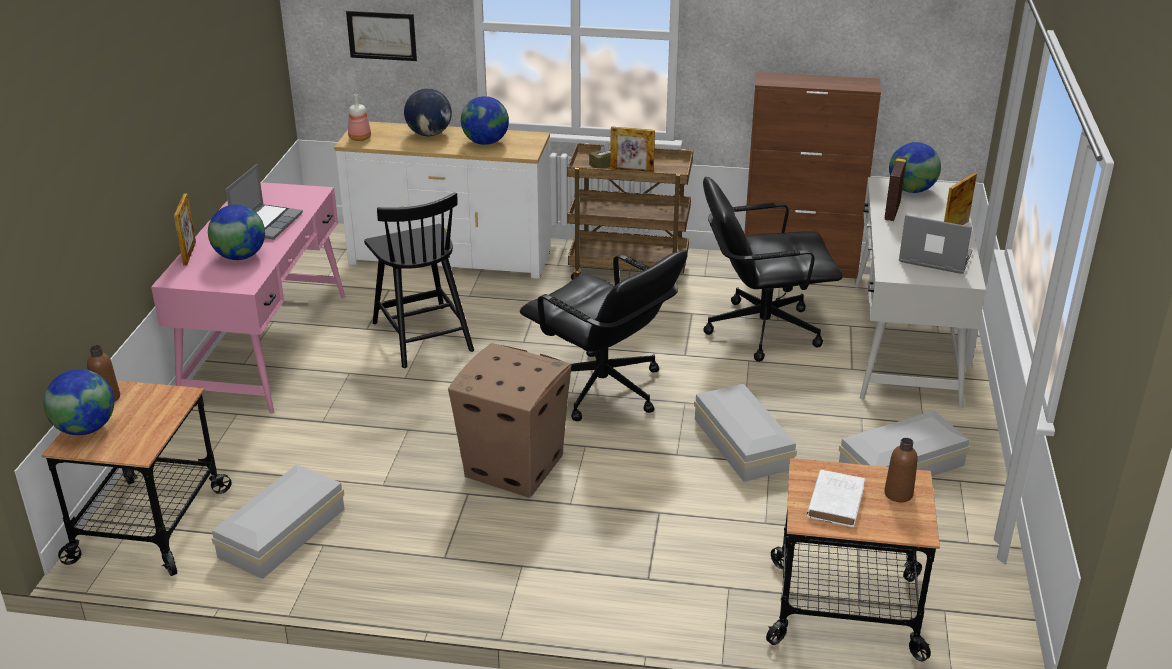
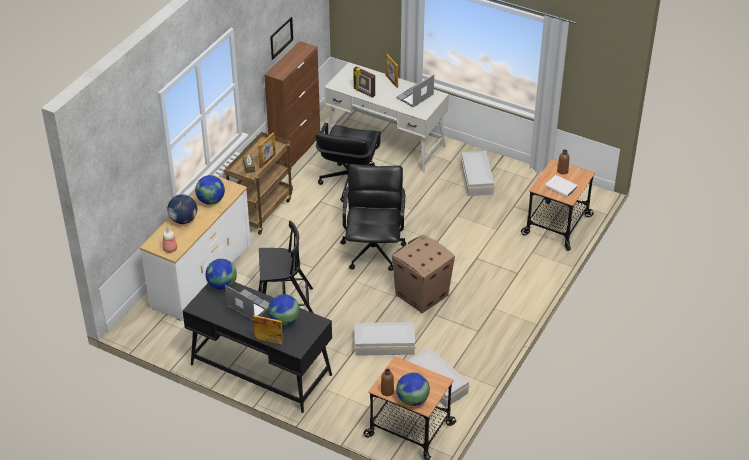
camera: 70 degrees left, 10 degrees up
pink desk [151,182,345,414] -> black desk [182,282,332,413]
picture [346,11,417,61] -> picture moved to [270,17,293,60]
black office chair [520,250,688,421] -> black office chair turned 60 degrees counterclockwise [340,164,406,271]
white storage box [694,384,797,482] -> white storage box moved to [354,322,415,356]
globe [889,142,941,193] -> globe moved to [206,259,237,290]

